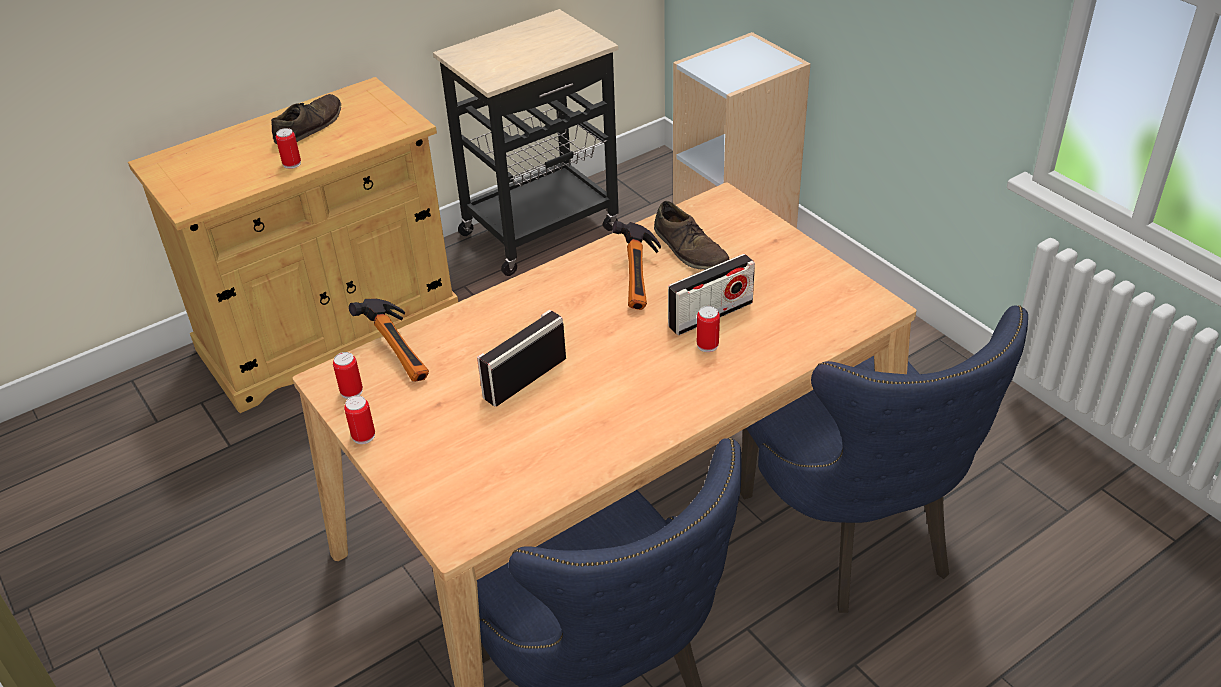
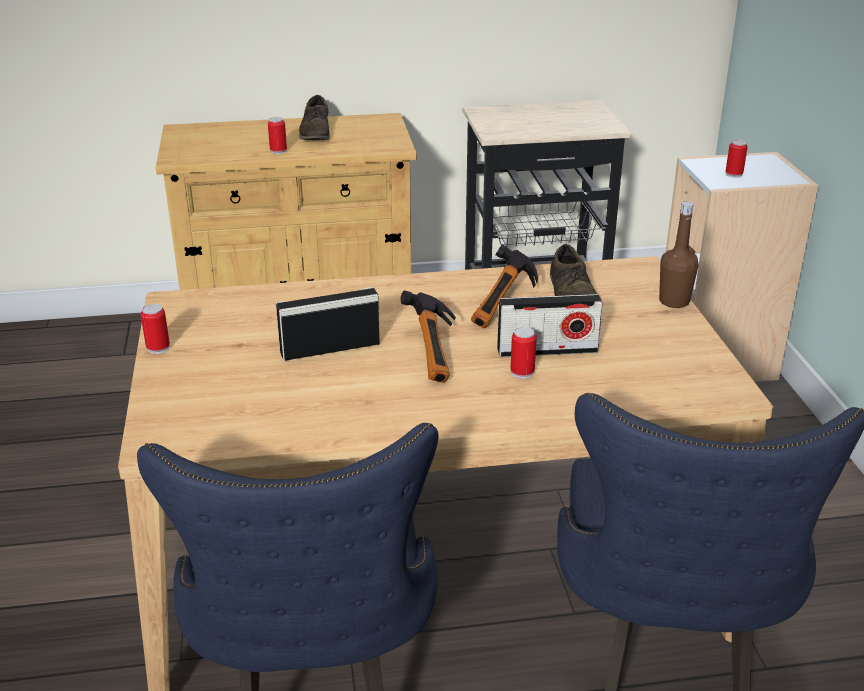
camera: 25 degrees right, 10 degrees down
brown shoe [271,94,341,144] -> brown shoe turned 120 degrees clockwise [299,95,330,140]
can [333,352,363,399] -> can moved to [725,140,748,178]
hammer [349,298,429,382] -> hammer moved to [400,290,456,383]
none -> brown bottle [659,202,699,308]

